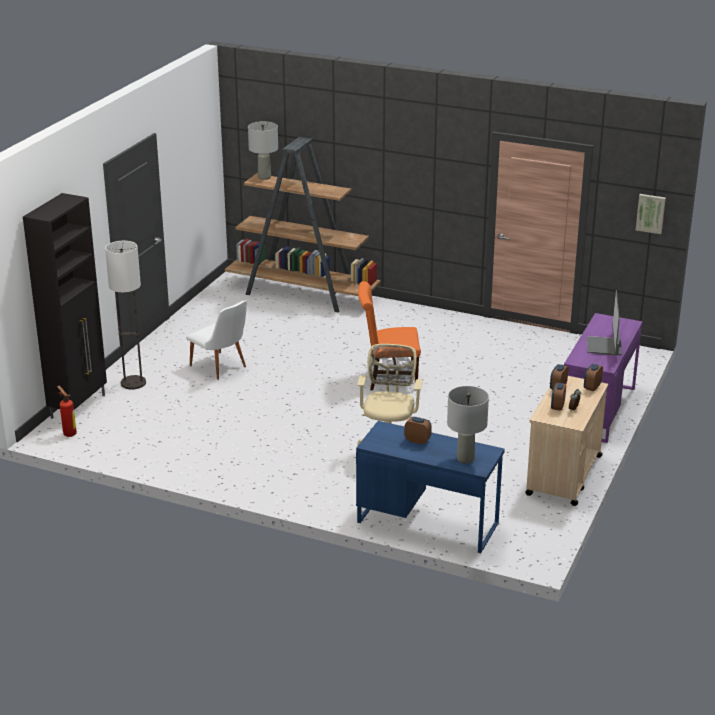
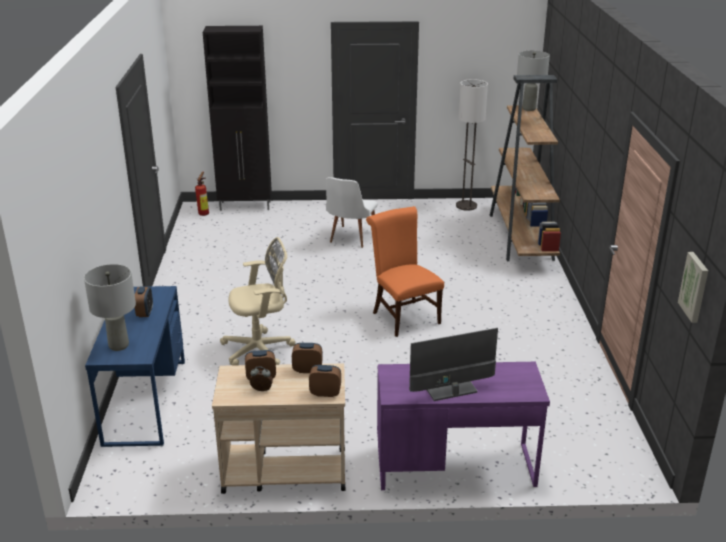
camera: 65 degrees right, 0 degrees up
floor lamp [105,241,146,389] -> floor lamp moved to [456,79,488,211]

